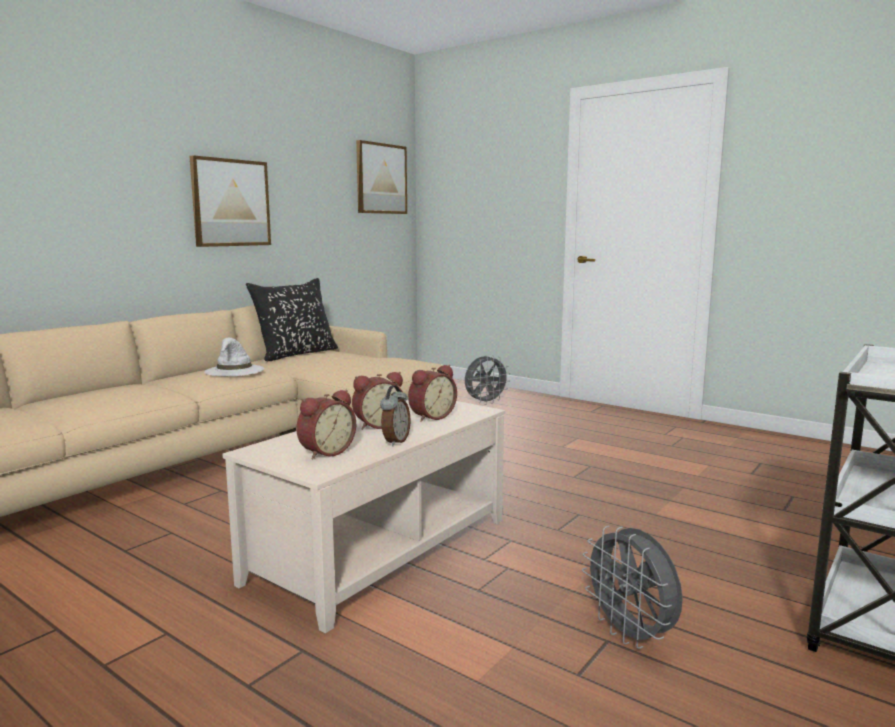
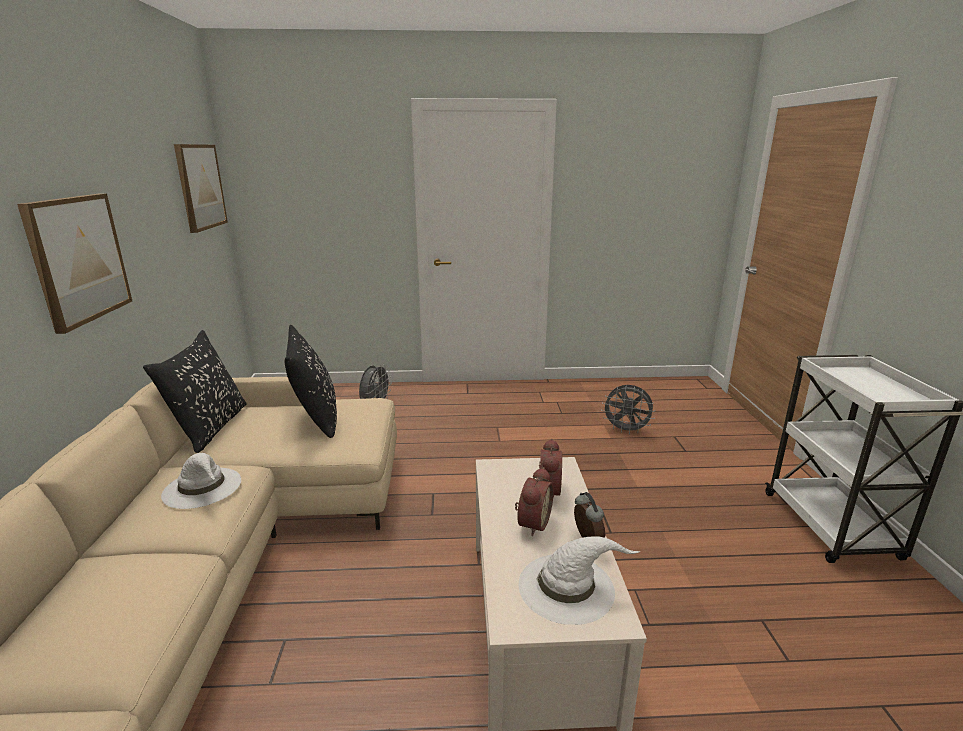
camera: 40 degrees left, 10 degrees up
alarm clock [296,390,356,459] -> white hat [519,536,641,625]
grey fan [582,526,683,649] -> grey fan moved to [601,385,656,434]
none -> black pillow [285,325,337,438]

